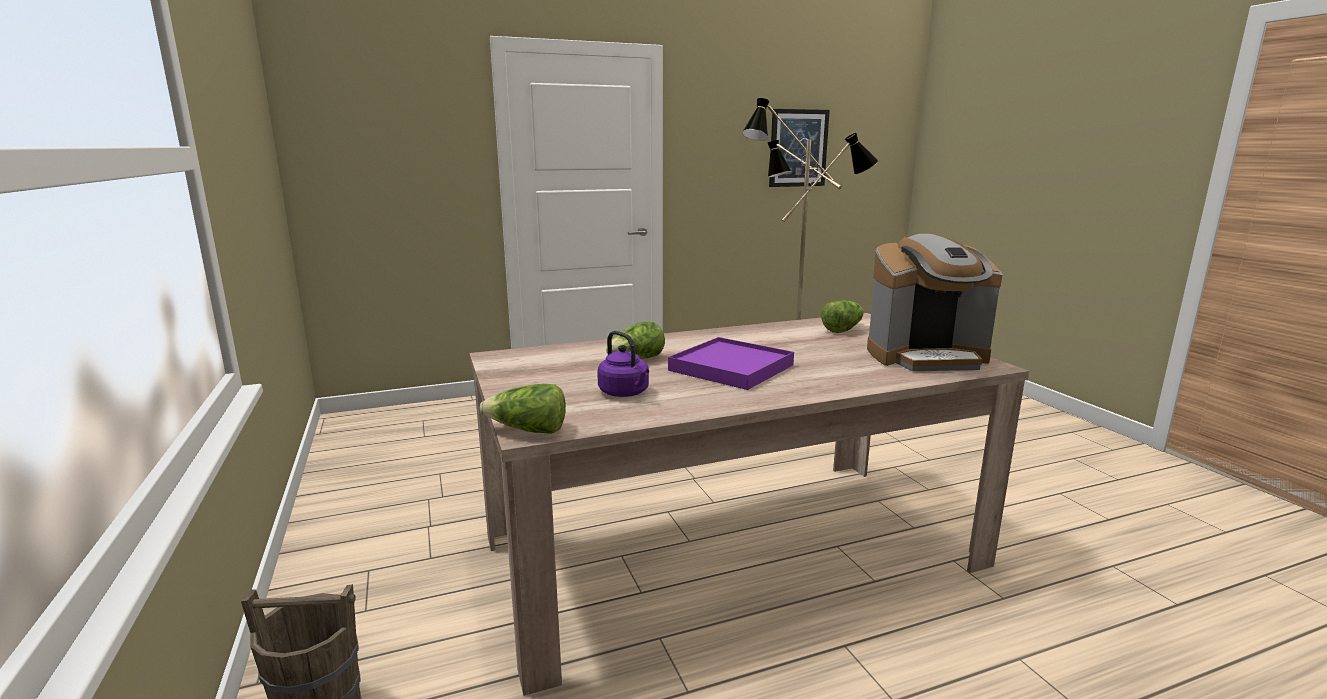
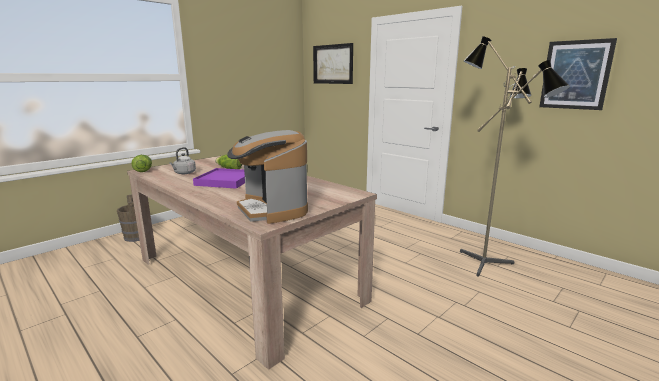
camera: 65 degrees right, 0 degrees up
purple kettle [597,331,649,397] -> grey kettle [169,147,196,174]
lettuce [821,300,863,333] -> none
none -> picture [313,43,353,84]

